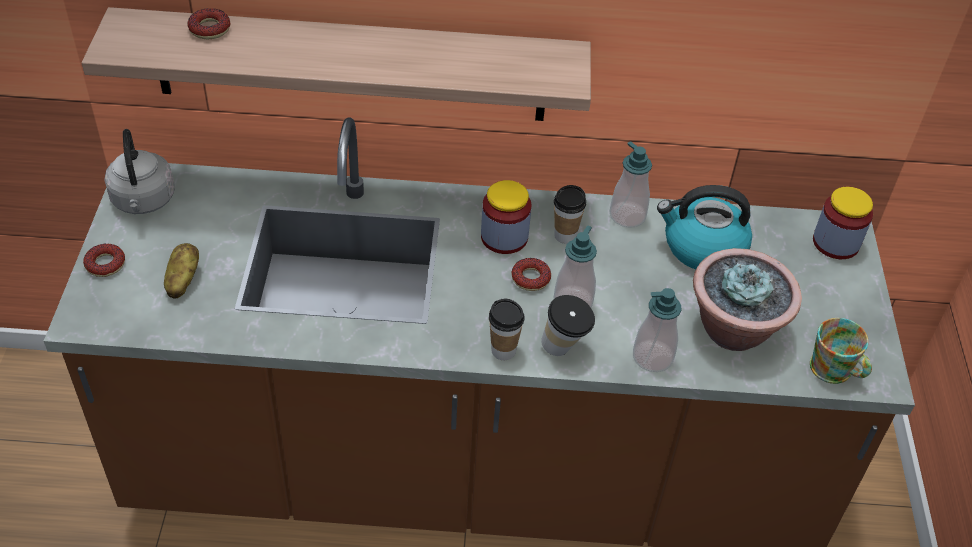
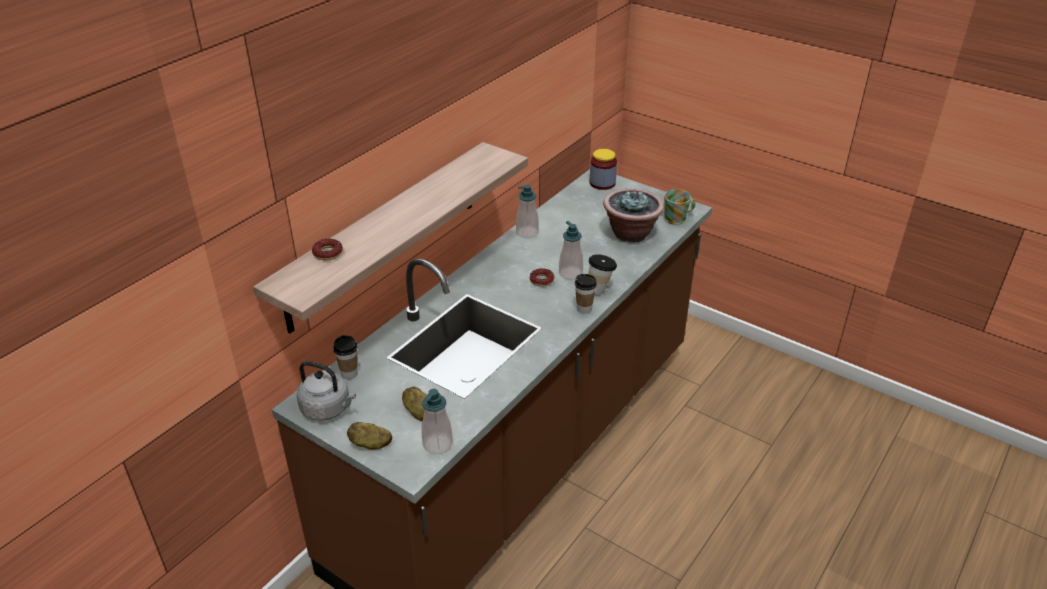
camera: 55 degrees left, 10 degrees down
donut [83,244,125,277] -> potato [347,422,392,450]
jar [481,180,531,254] -> none
cup [554,185,586,244] -> cup moved to [333,335,358,379]
soap dispenser [633,288,682,372] -> soap dispenser moved to [422,389,453,454]
kettle [657,185,752,270] -> none

